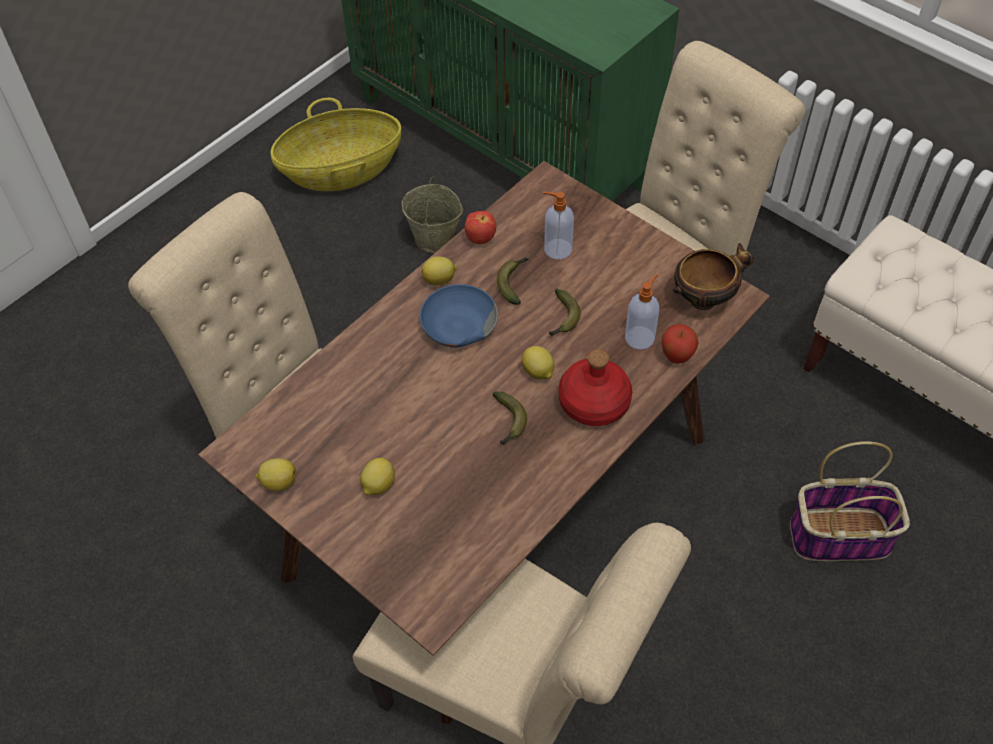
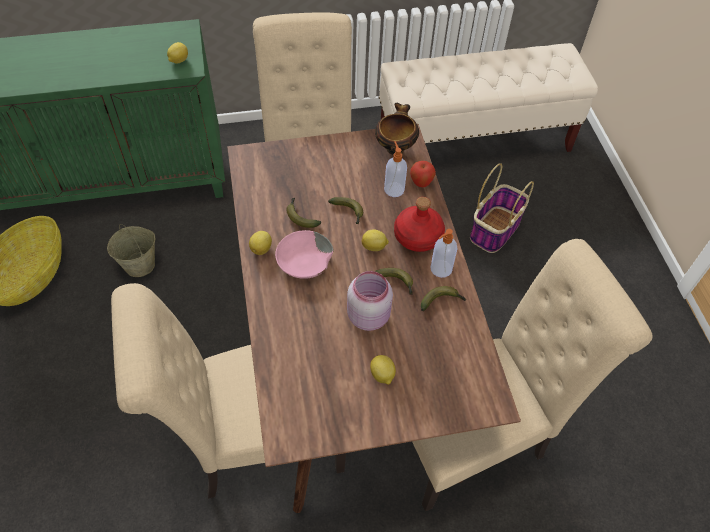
camera: 55 degrees left, 0 degrees up
lemon [256,458,296,491] -> lemon moved to [167,42,188,63]
blue bowl [420,284,498,347] -> pink bowl [275,230,333,279]
apple [465,211,496,244] -> none
soap dispenser [543,192,574,259] -> soap dispenser moved to [430,229,458,278]
none -> pink jar [347,271,393,331]
none -> banana [421,286,466,311]

